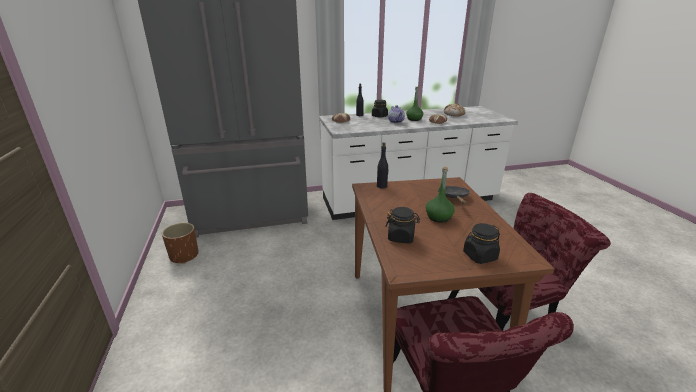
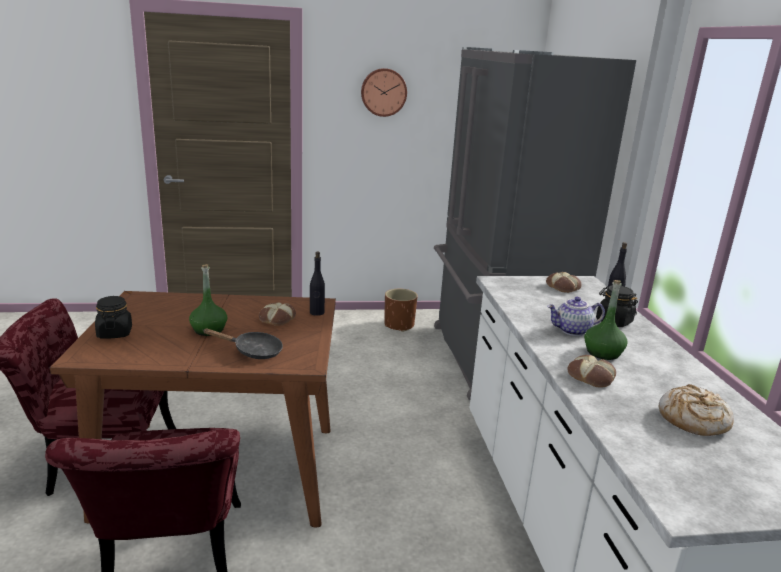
camera: 95 degrees right, 5 degrees down
black jar [385,207,420,243] -> none
none -> bread [259,302,296,326]
none -> wall clock [361,68,407,117]

